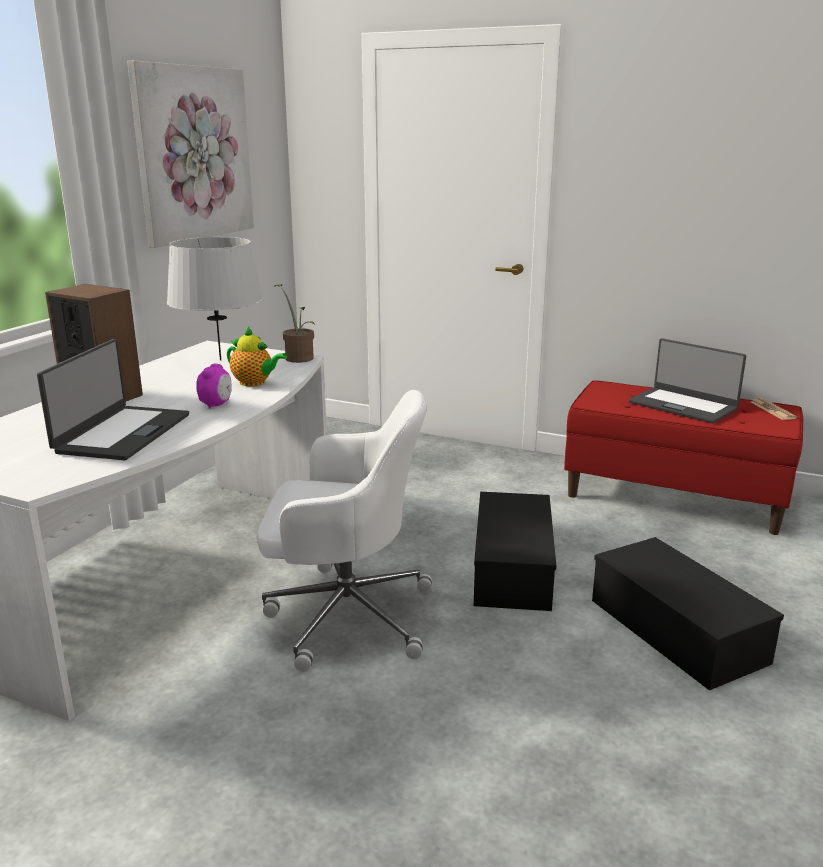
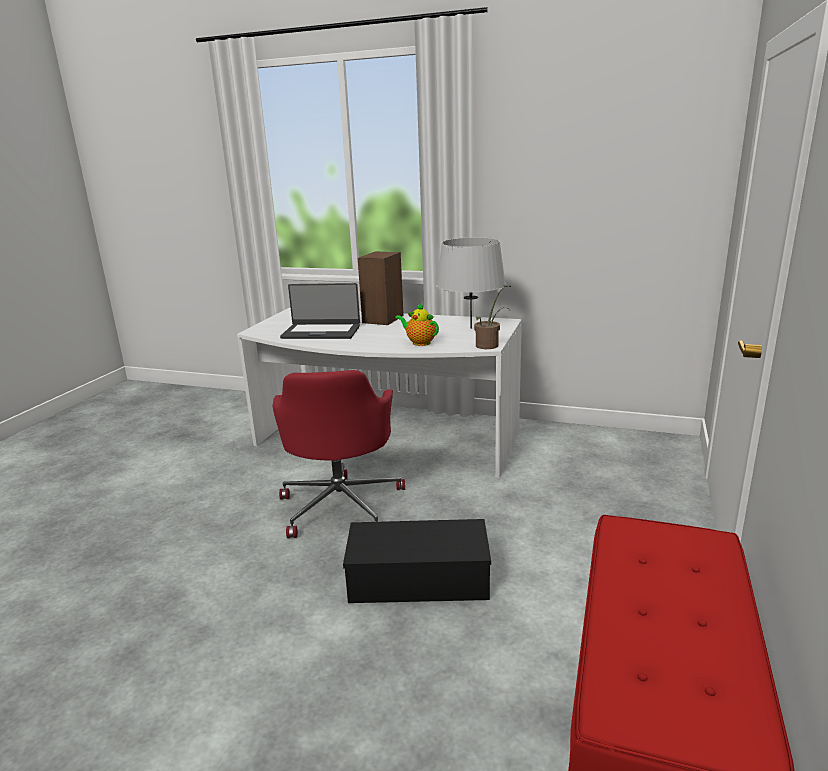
camera: 85 degrees right, 0 degrees up
picture [127,61,254,248] -> none
alarm clock [196,364,232,409] -> none
teapot [227,327,287,386] -> teapot turned 105 degrees clockwise [395,302,439,346]
white office chair [256,390,432,672] -> red office chair [273,370,405,538]
black storage box [592,537,784,691] -> none
laptop [629,338,746,423] -> none
newspaper [751,398,797,420] -> none

